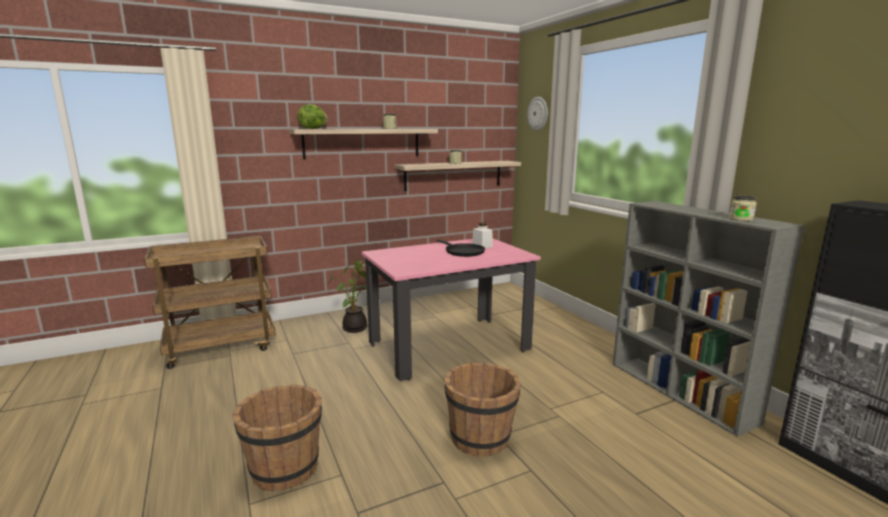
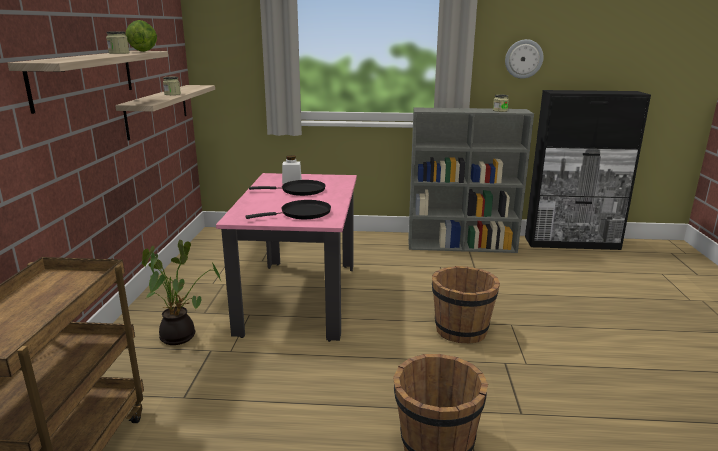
camera: 60 degrees left, 5 degrees up
lettuce [297,104,328,129] -> lettuce moved to [125,20,157,52]
wall clock [527,97,548,131] -> wall clock moved to [505,39,544,79]
none -> black frying pan [245,200,331,219]

